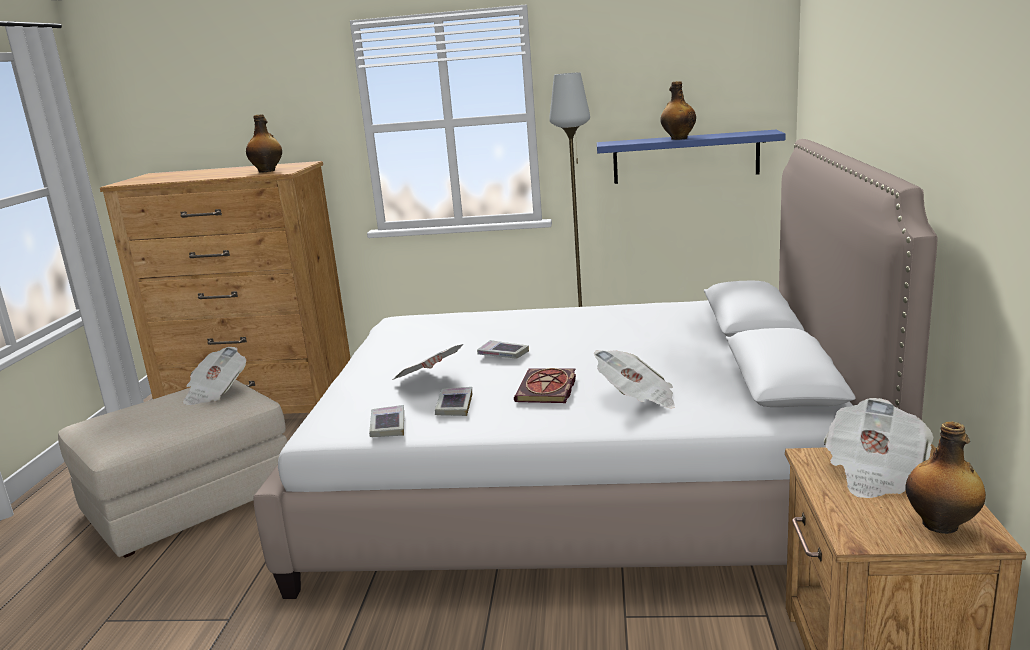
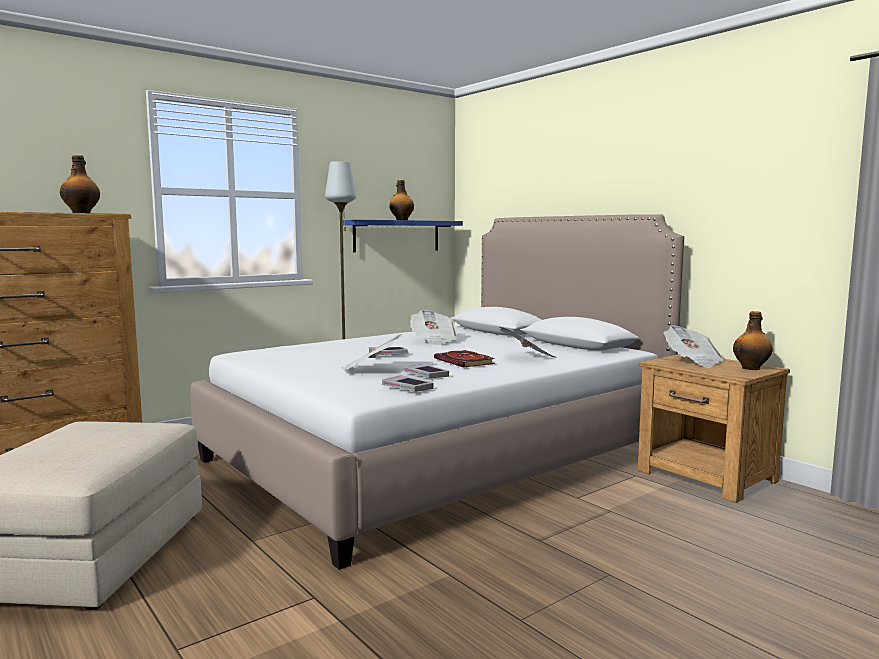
camera: 45 degrees left, 10 degrees down
newspaper [183,347,246,405] -> newspaper moved to [410,310,457,345]

